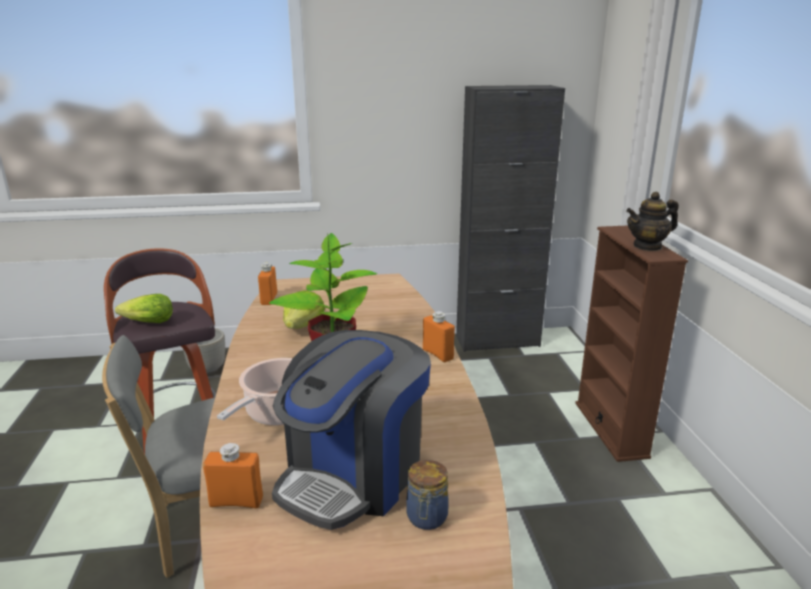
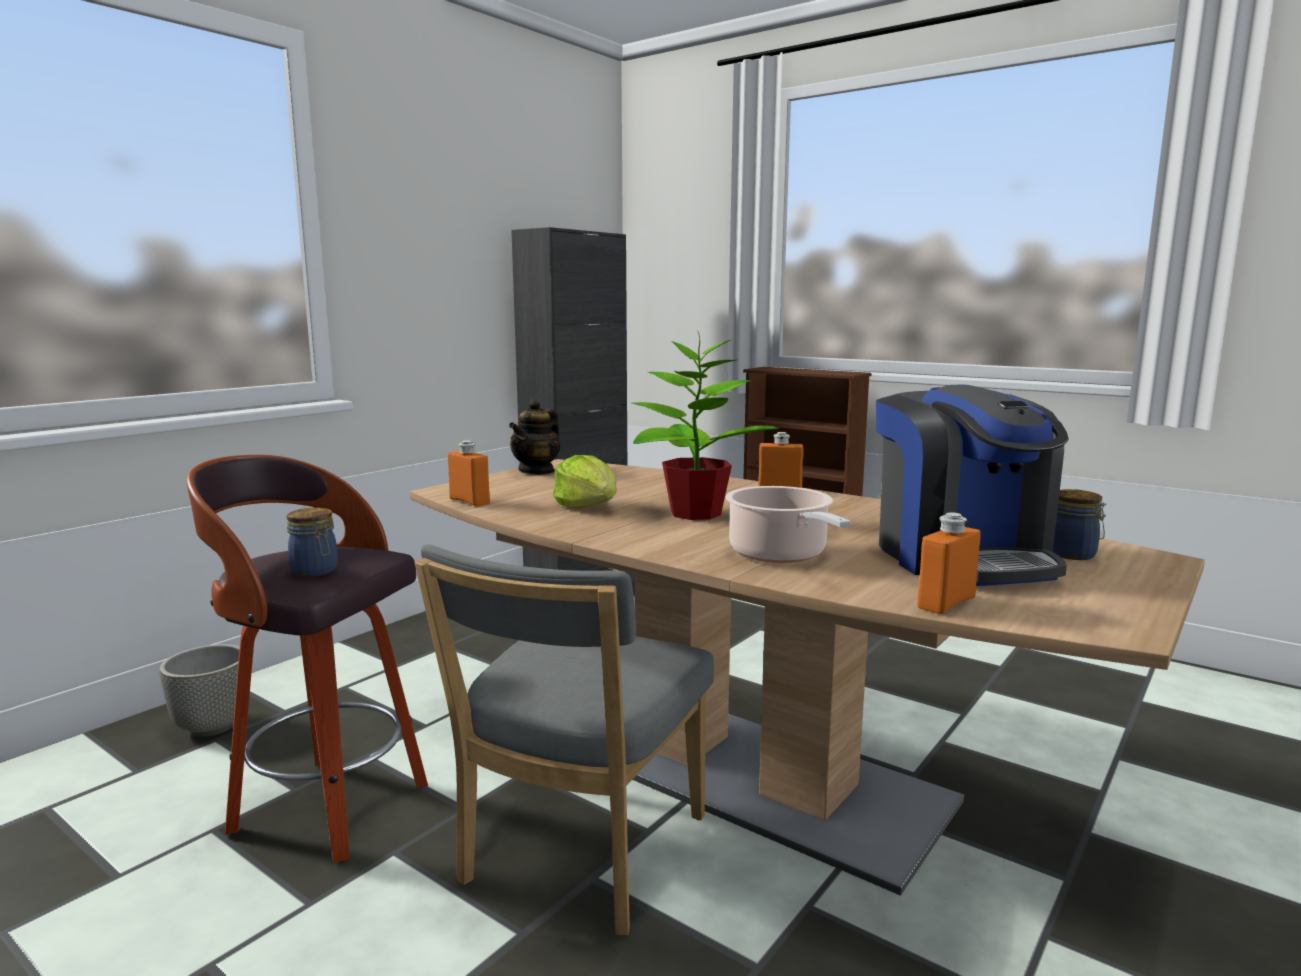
camera: 45 degrees left, 10 degrees down
lettuce [115,294,173,323] -> jar [287,508,338,577]
teapot [626,192,679,251] -> teapot moved to [509,399,560,475]

